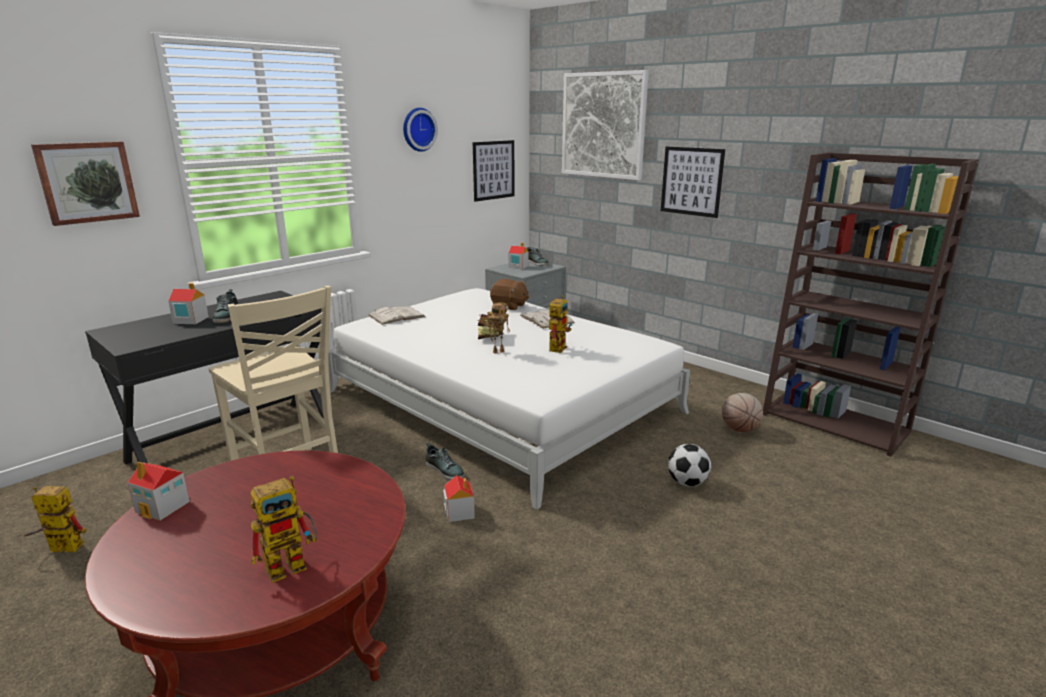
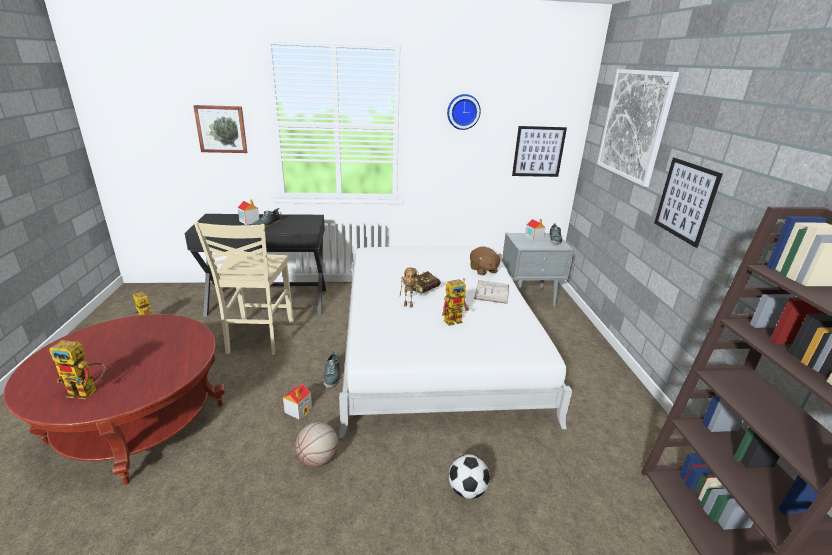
camera: 40 degrees right, 5 degrees up
toy house [128,462,190,521] -> none
white book [369,306,426,325] -> none
basketball [722,393,763,432] -> basketball moved to [295,422,338,467]

